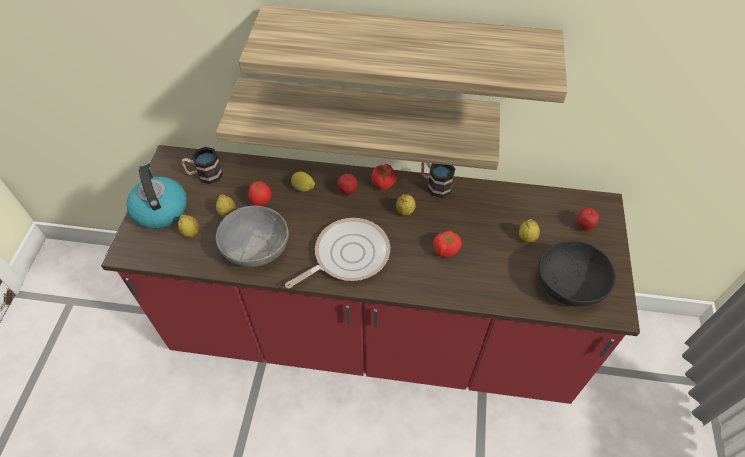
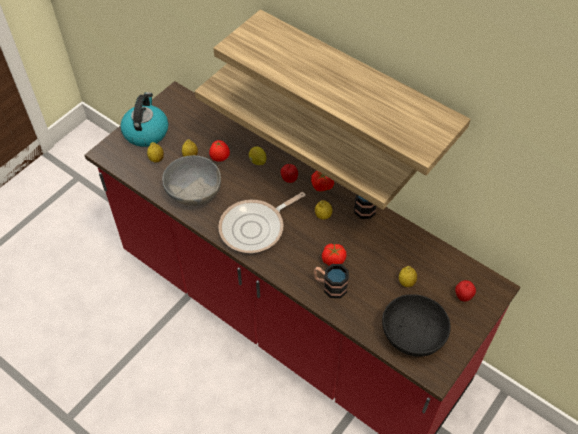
camera: 30 degrees right, 0 degrees up
mug [181,147,223,184] -> mug moved to [314,264,349,299]
frying pan [285,218,390,289] -> frying pan turned 150 degrees clockwise [218,192,305,253]

